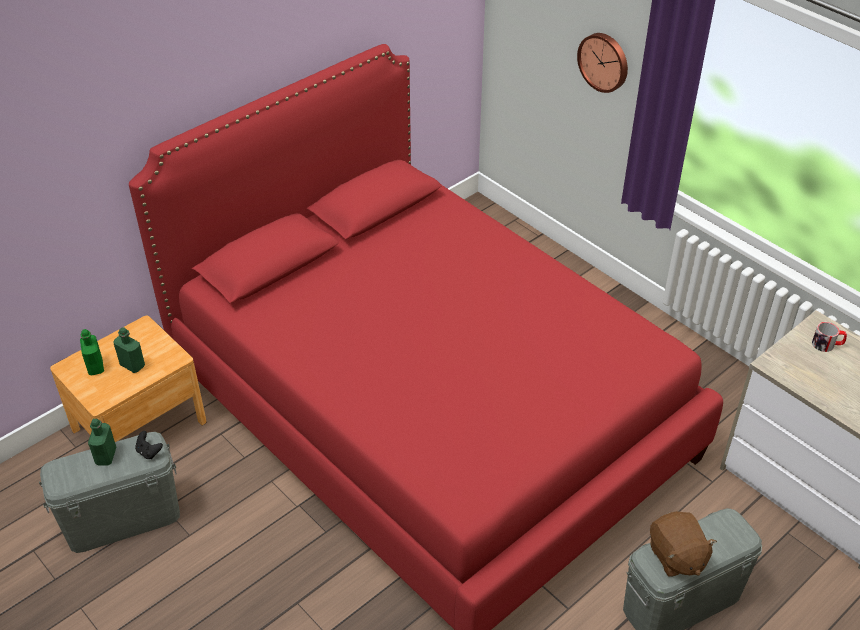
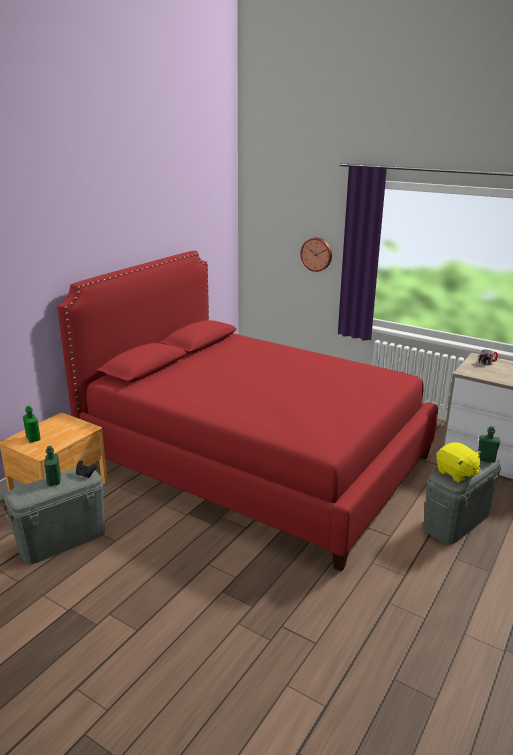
camera: 15 degrees left, 20 degrees down
green bottle [113,327,145,373] -> green bottle moved to [478,426,500,463]
brown plush toy [650,511,717,577] -> yellow plush toy [436,442,482,483]

